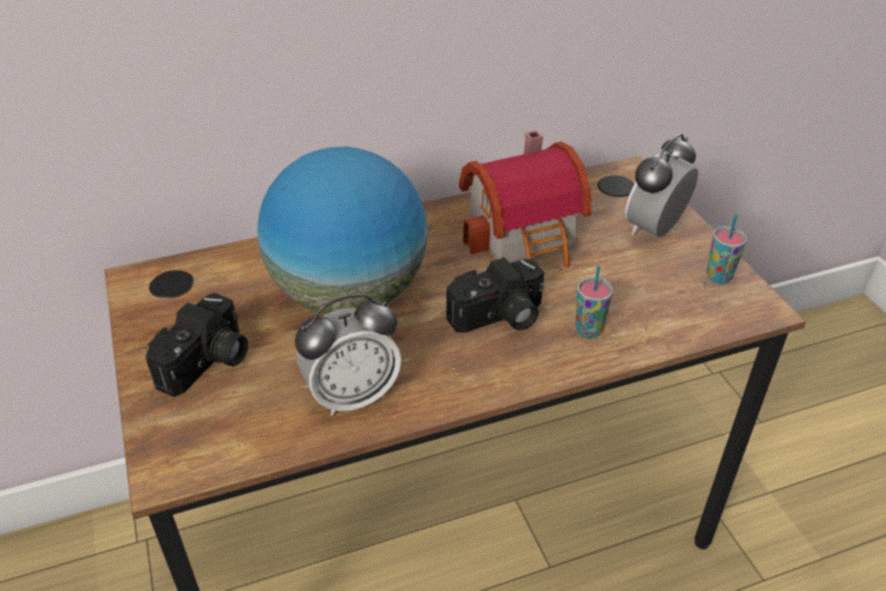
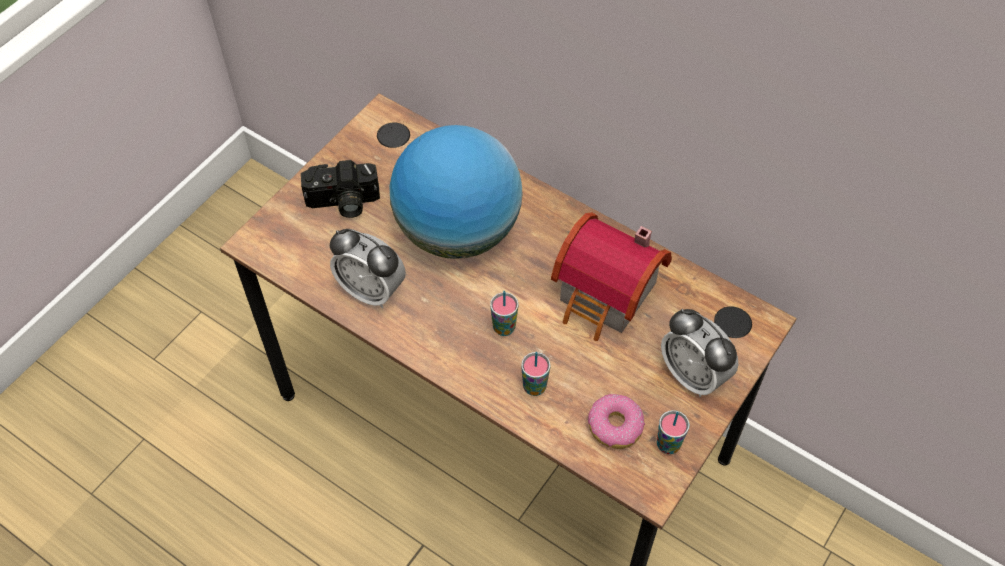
camera: 55 degrees right, 15 degrees up
camera [446,257,544,333] -> cup [490,291,518,336]
alarm clock [625,134,698,237] -> alarm clock turned 135 degrees counterclockwise [661,309,738,397]
none -> donut [588,394,645,449]

